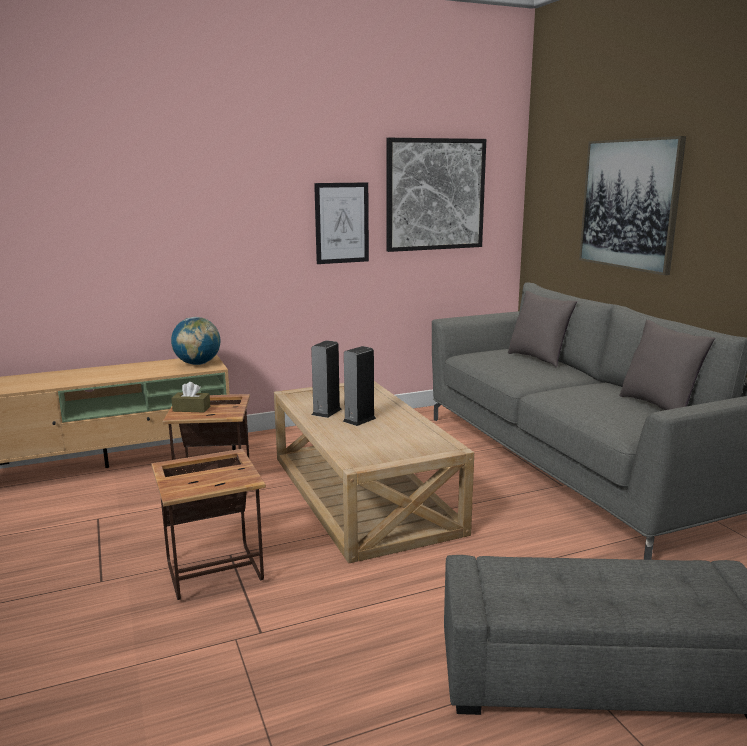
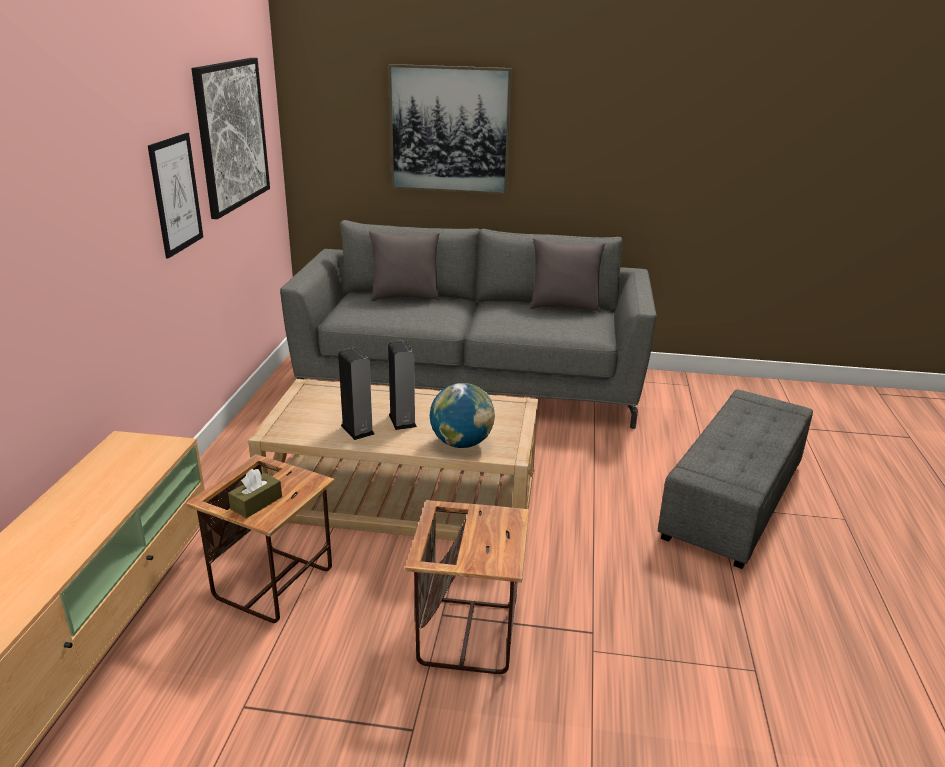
camera: 60 degrees left, 10 degrees up
globe [171,317,220,365] -> globe moved to [430,383,495,448]

